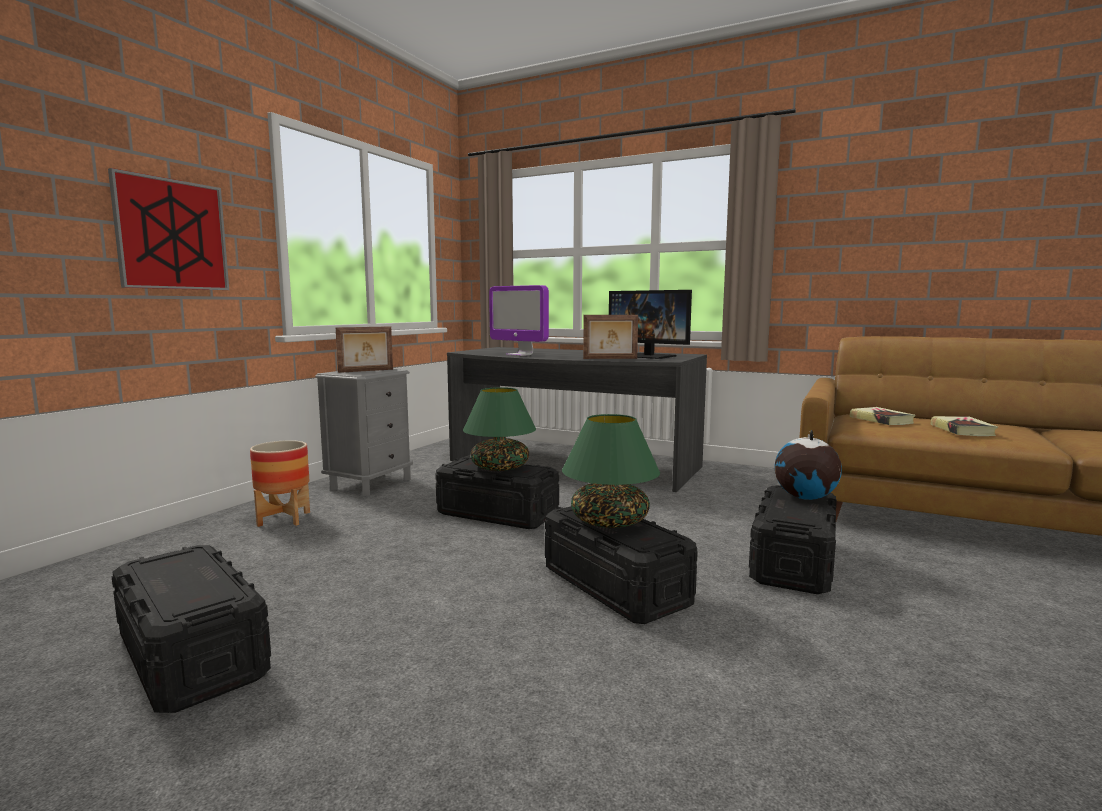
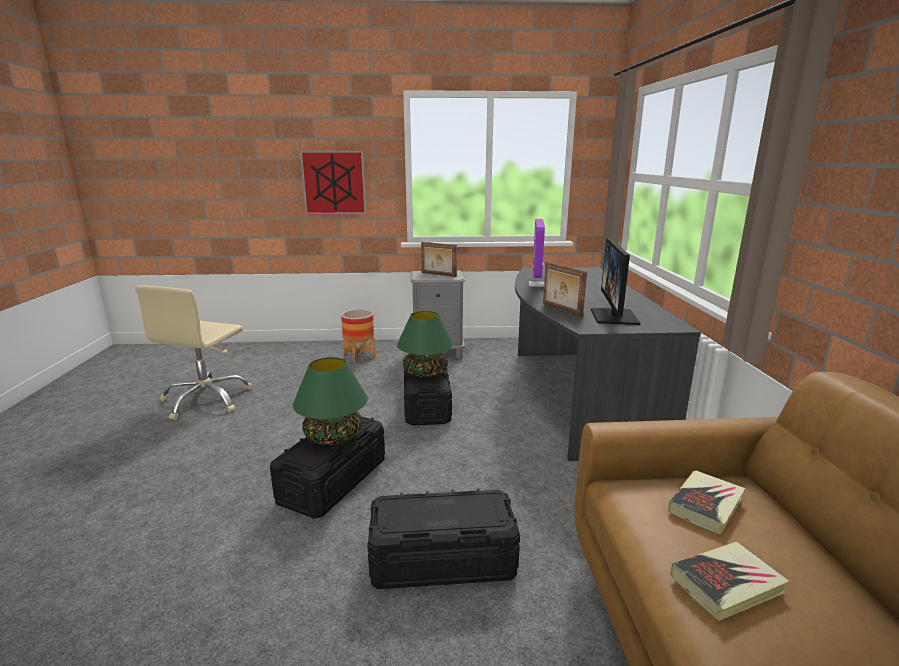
camera: 60 degrees right, 10 degrees up
black storage box [112,545,271,713] -> beige office chair [135,285,253,420]
globe [774,430,842,500] -> none

